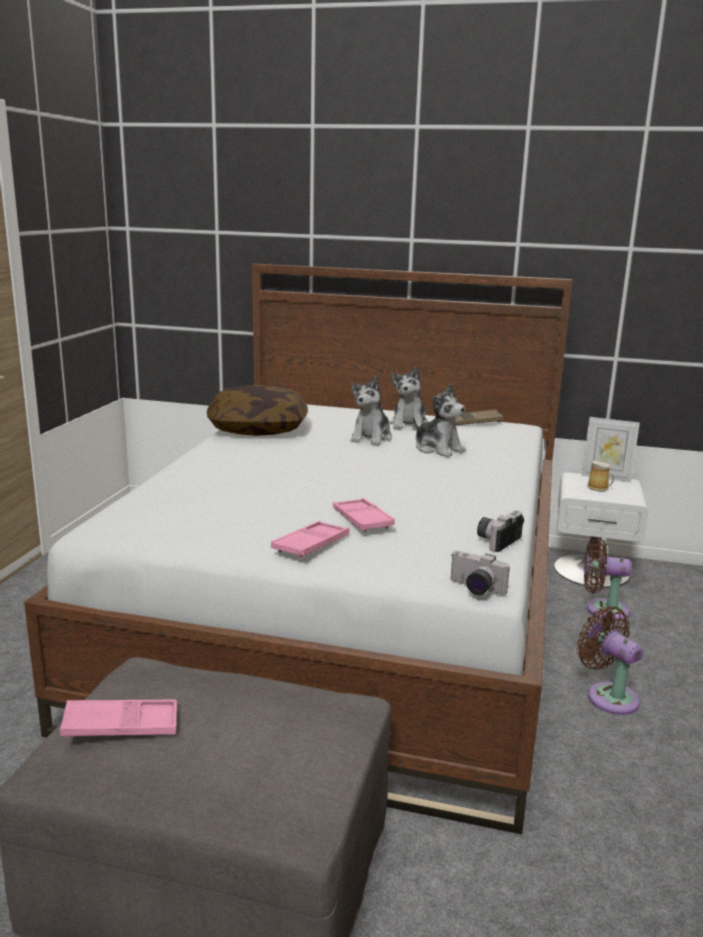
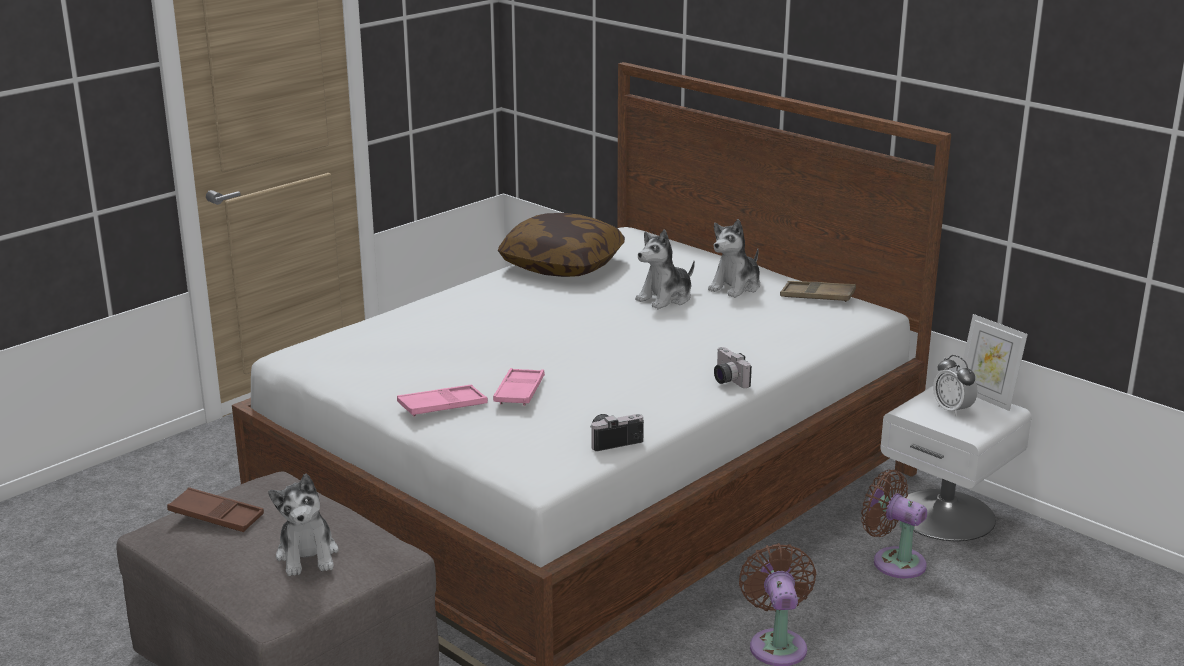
camera: 30 degrees right, 5 degrees up
pink tray [60,700,177,737] -> brown tray [167,487,264,532]
plush toy [413,384,466,457] -> plush toy moved to [268,474,339,576]
camera [451,551,510,595] -> camera moved to [714,347,752,388]
mug [587,461,614,491] -> alarm clock [933,355,977,417]

